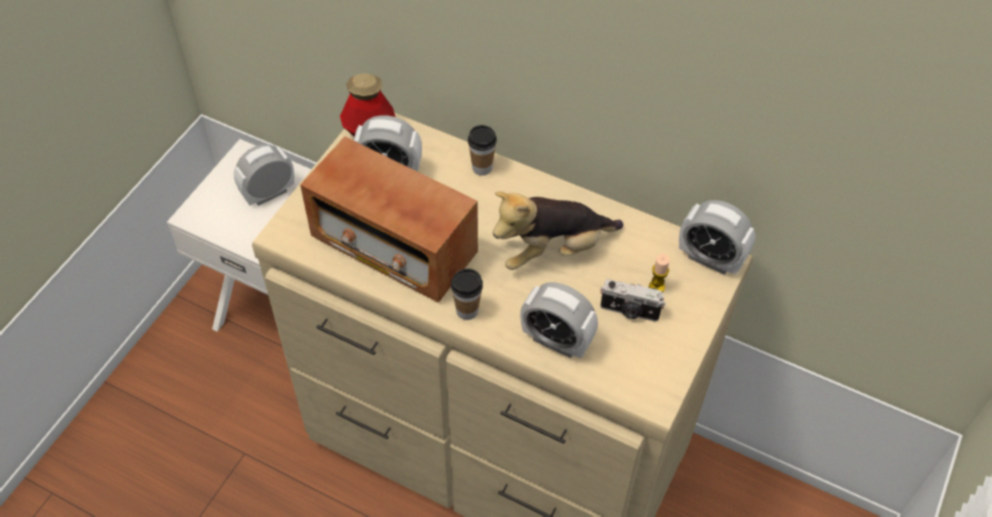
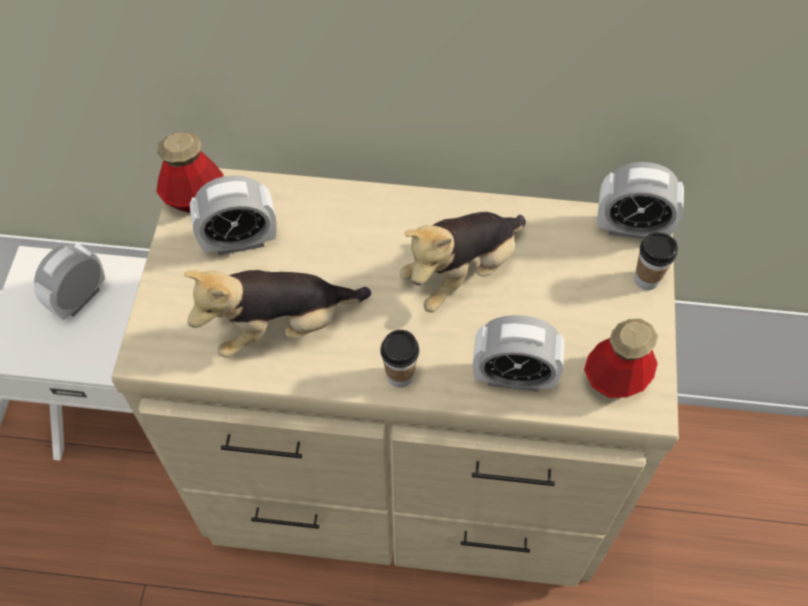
camera: 20 degrees left, 5 degrees up
radio [300,137,478,303] -> plush toy [184,270,371,358]
cup [468,125,497,175] -> cup moved to [634,232,678,290]
camera [600,279,665,322] -> none
candle [649,254,670,292] -> none
none -> bottle [584,319,658,398]

